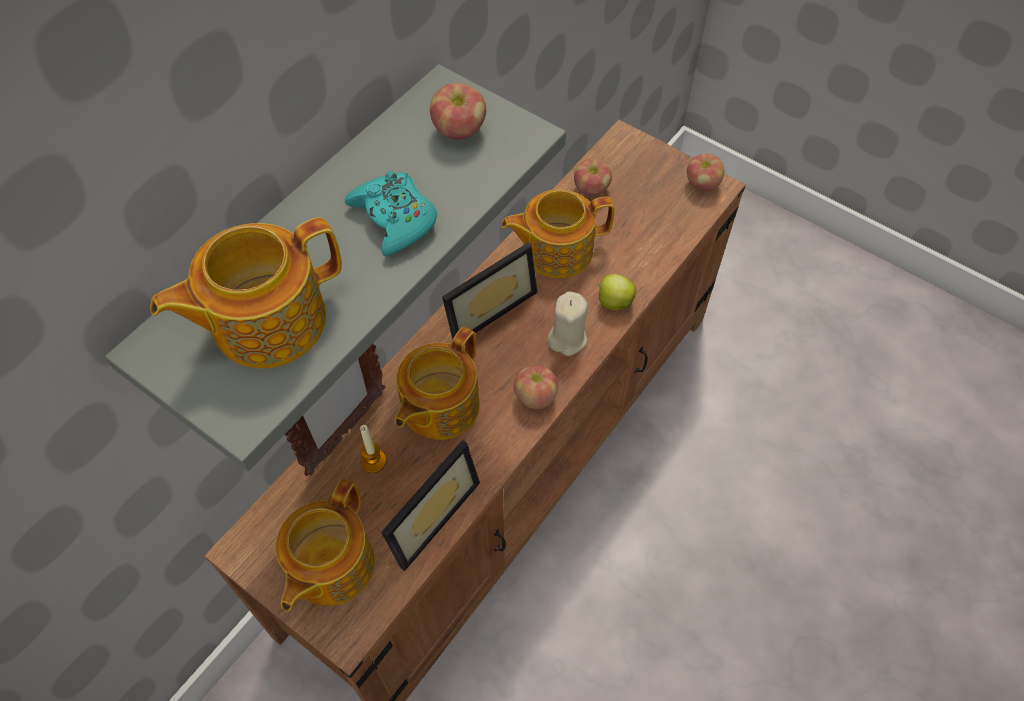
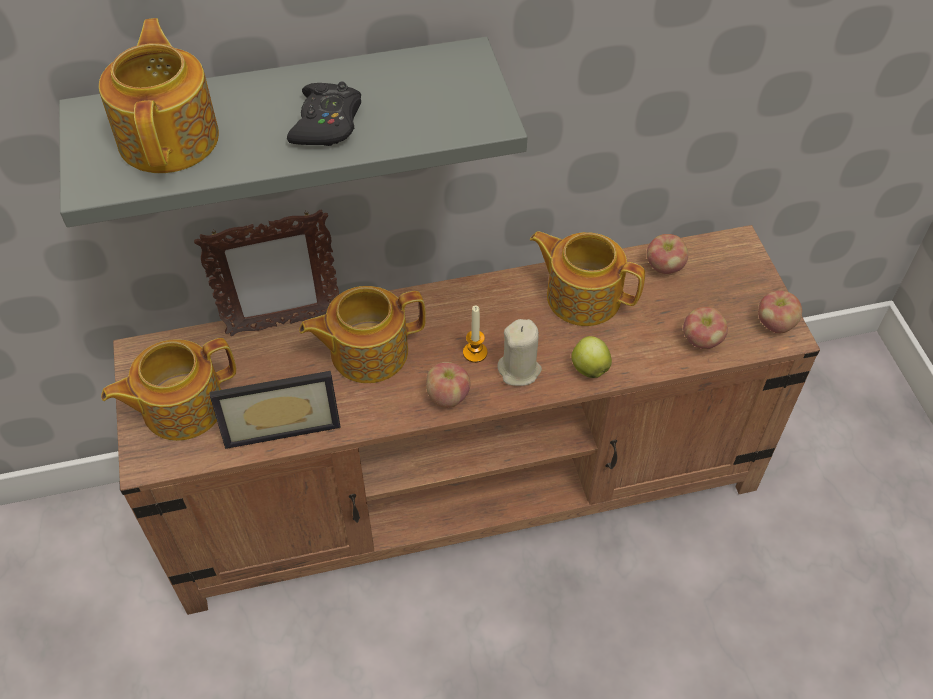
camera: 40 degrees right, 5 degrees down
teapot [150,217,342,368] -> teapot turned 75 degrees clockwise [99,18,219,173]
turquoise game controller [345,171,437,256] -> black game controller [287,81,361,146]
candle [360,425,386,473] -> candle moved to [463,305,488,363]
apple [430,83,486,140] -> apple moved to [683,307,728,349]
picture frame [442,242,538,340] -> none

